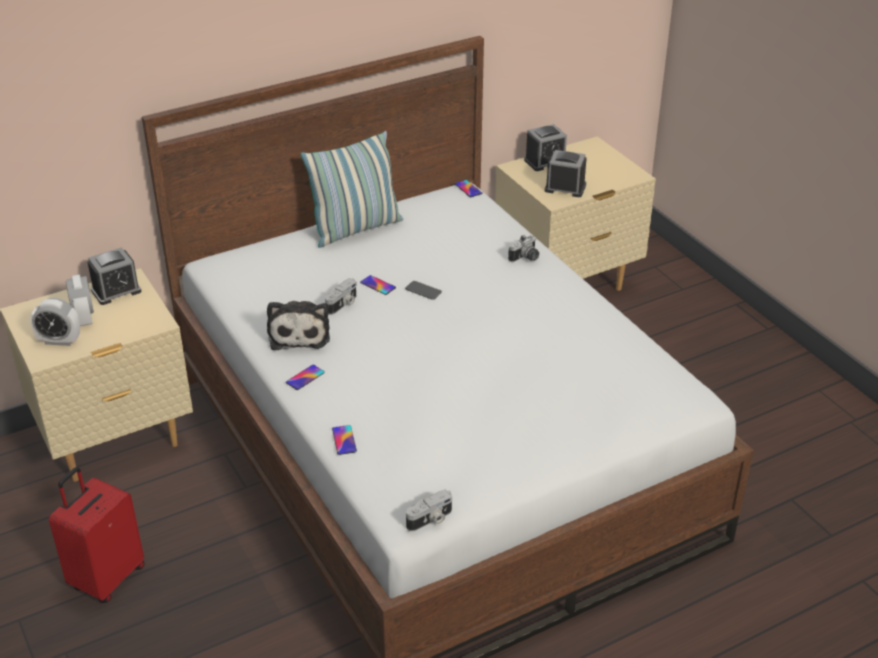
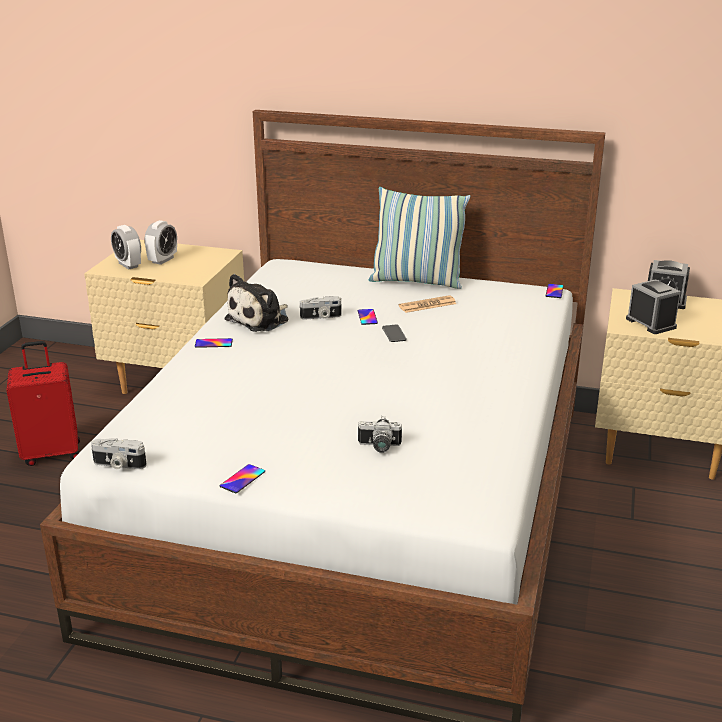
camera: 45 degrees right, 10 degrees down
alarm clock [88,247,141,305] -> none
phone [332,425,357,455] -> phone moved to [220,464,265,493]
camera [508,235,539,262] -> camera moved to [358,416,402,453]
none -> newspaper [399,295,456,313]

